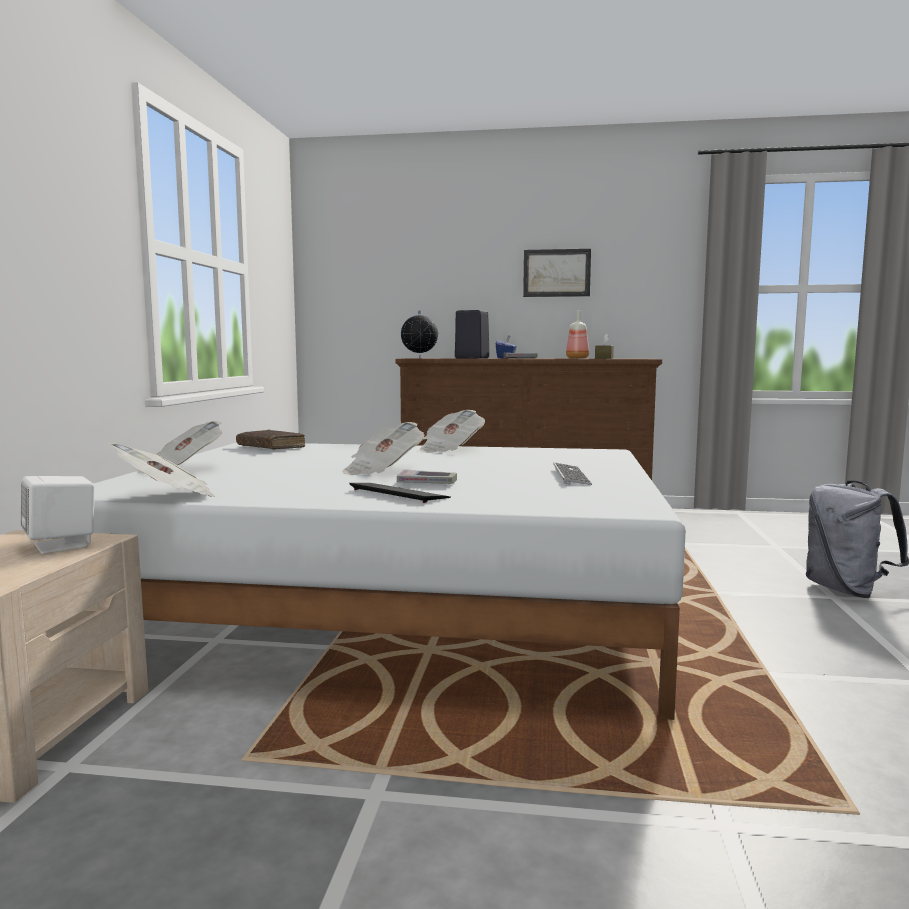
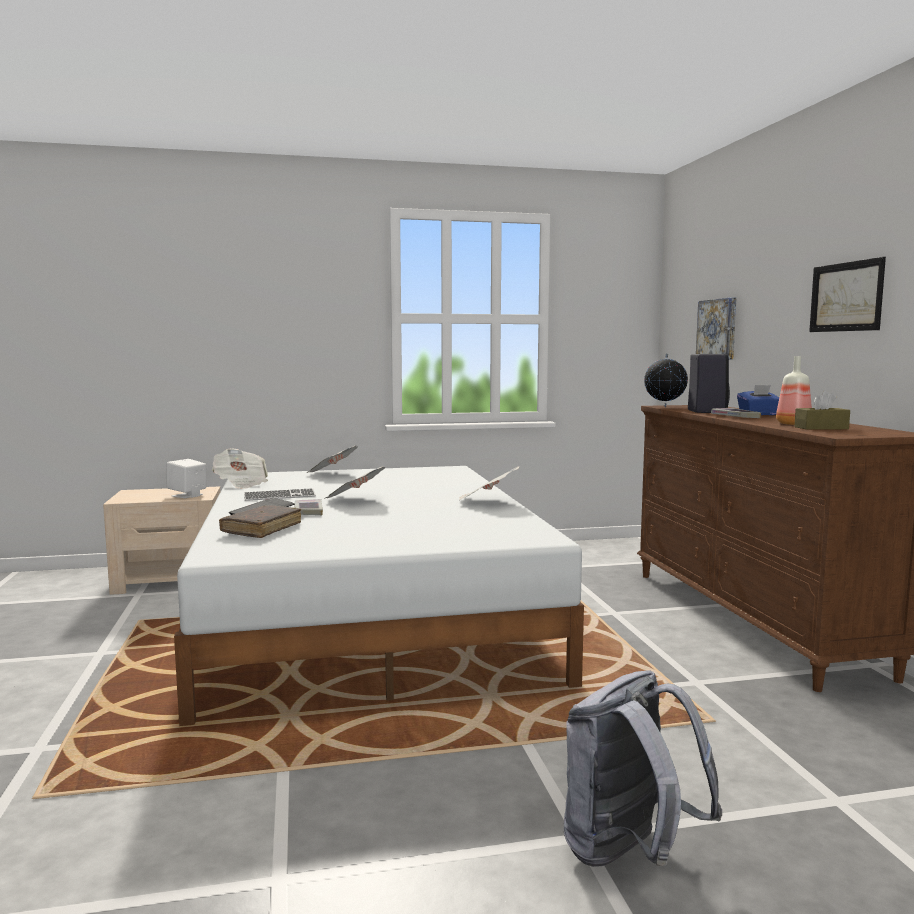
camera: 70 degrees right, 0 degrees up
brown book [236,430,305,450] -> brown book moved to [219,505,301,538]
keyboard [553,463,592,485] -> keyboard moved to [244,488,316,501]
none -> picture [696,297,737,359]

